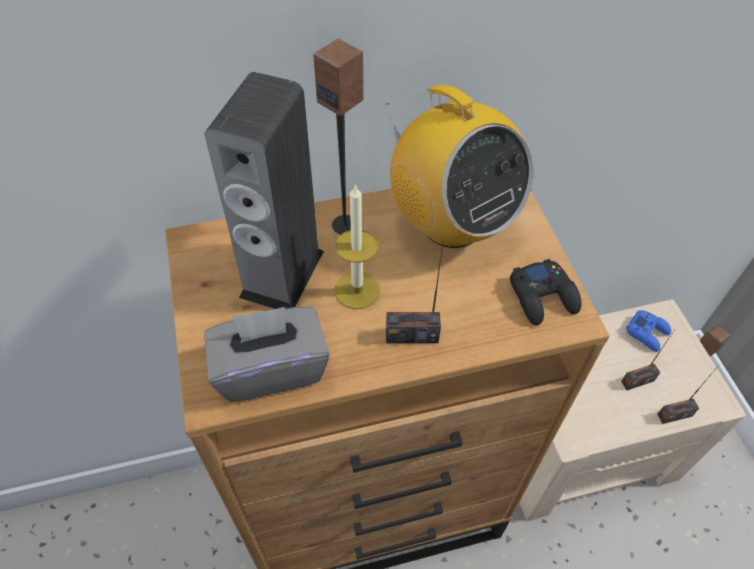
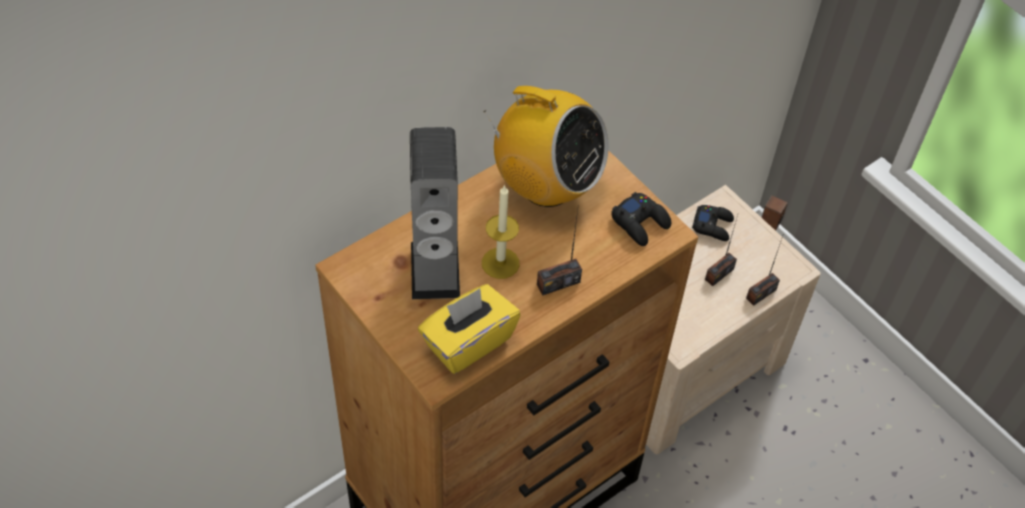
camera: 25 degrees left, 0 degrees up
grey tissue box [204,306,330,402] -> yellow tissue box [418,284,521,374]
speaker [314,39,364,234] -> none
blue game controller [626,310,671,352] -> black game controller [692,205,734,241]

